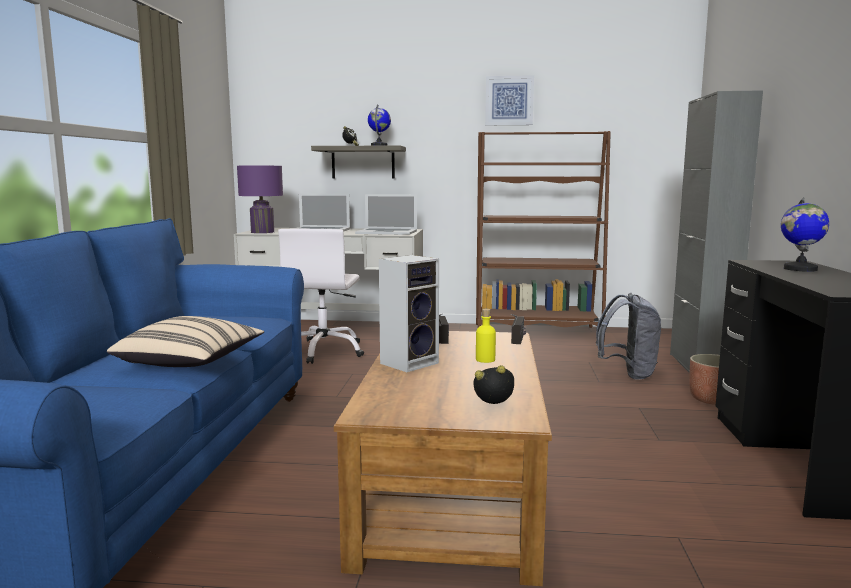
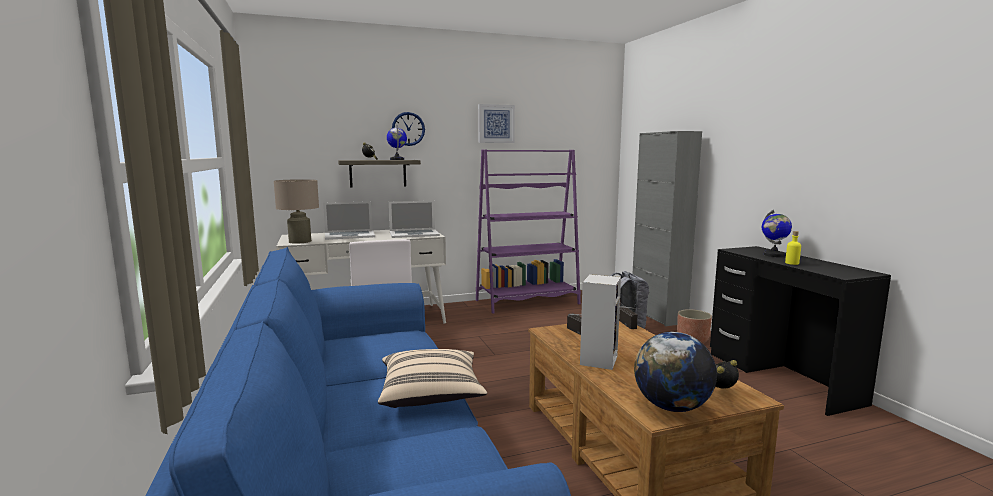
camera: 25 degrees left, 0 degrees up
purple table lamp [237,165,283,233] -> beige table lamp [274,179,319,244]
brown bookcase [476,131,611,342] -> purple bookcase [476,149,581,314]
yellow bottle [476,309,496,363] -> yellow bottle moved to [785,231,801,265]
none -> wall clock [392,112,425,146]
none -> globe [634,332,717,412]

